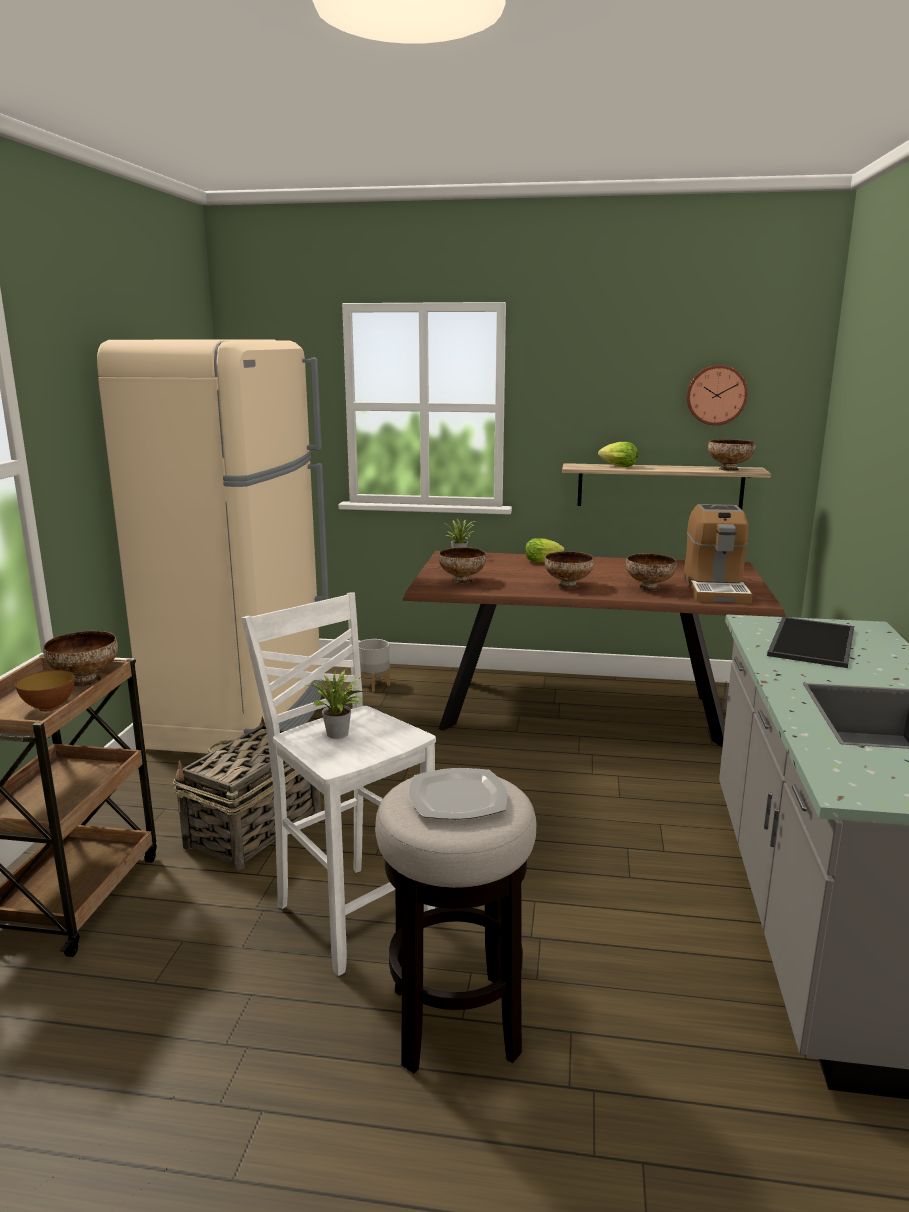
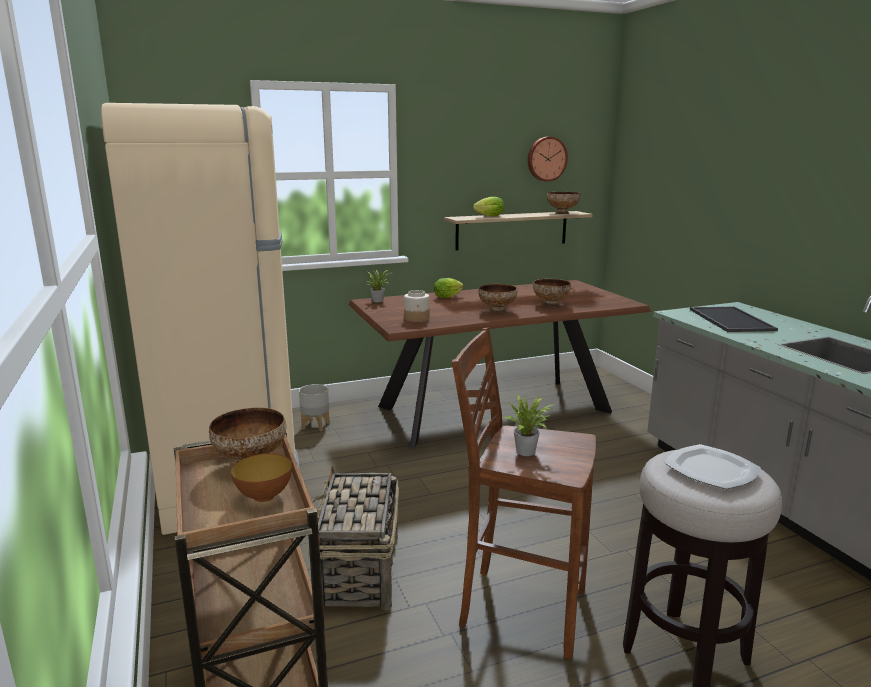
camera: 30 degrees left, 0 degrees up
white stool [241,592,436,976] -> brown stool [452,328,596,659]
bowl [439,547,486,584] -> jar [404,290,429,322]
coffee machine [684,504,752,604] -> none

